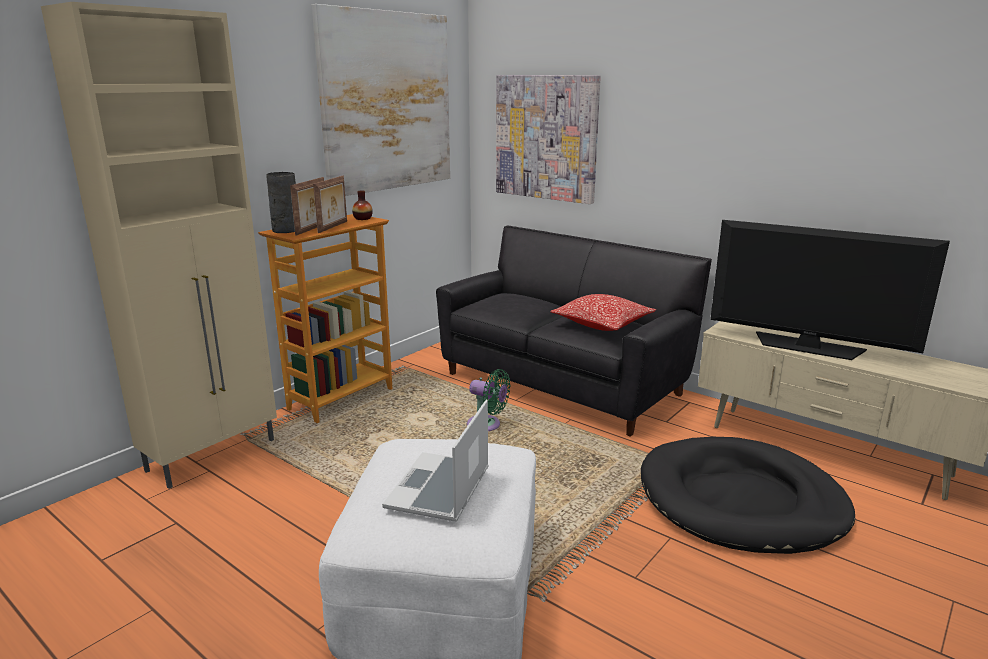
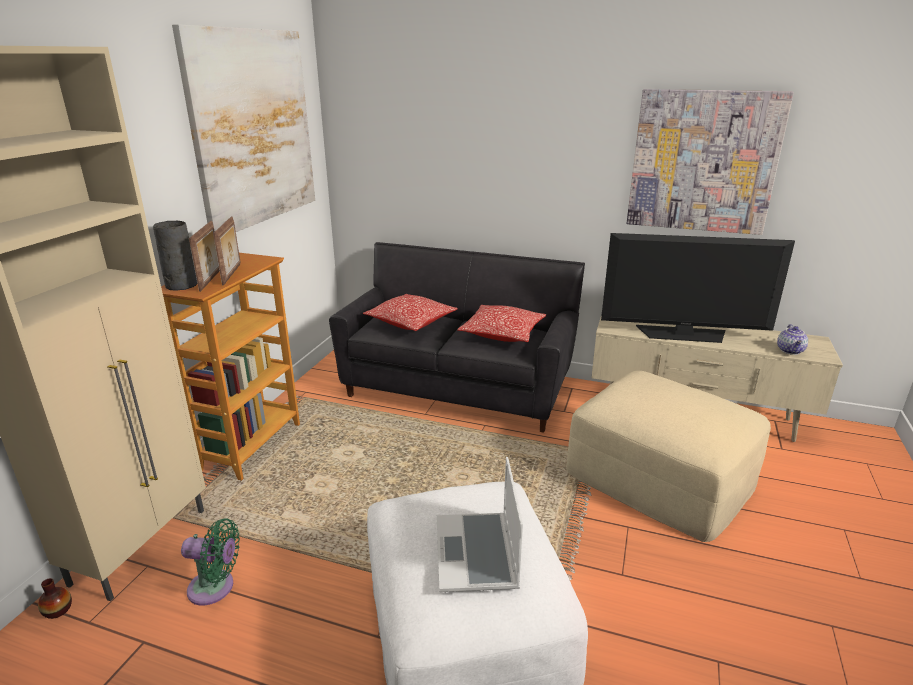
camera: 20 degrees left, 5 degrees up
vase [352,190,373,220] -> vase moved to [38,578,72,619]
green fan [467,369,511,431] -> green fan moved to [181,518,240,606]
picture [496,75,601,204] -> picture moved to [627,89,794,235]
black dog bed [641,437,855,554] -> beige ottoman [566,371,771,542]
none -> pillow [363,294,458,331]
none -> teapot [777,324,808,355]

